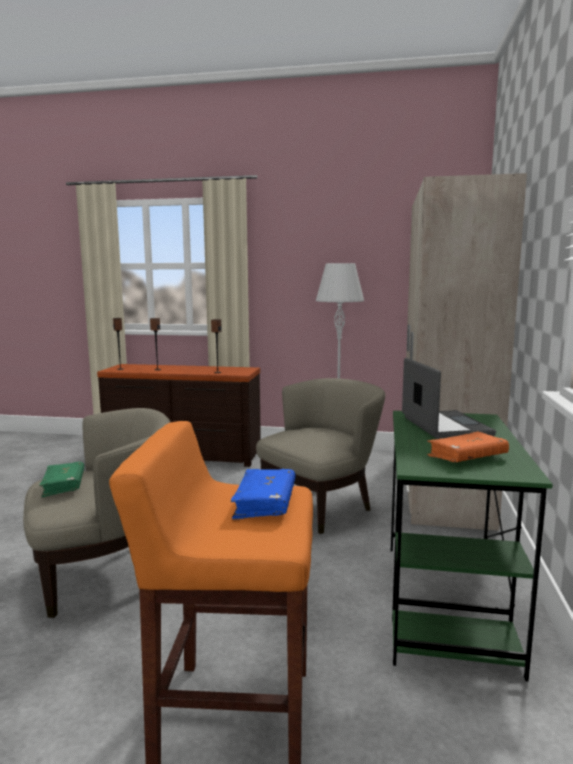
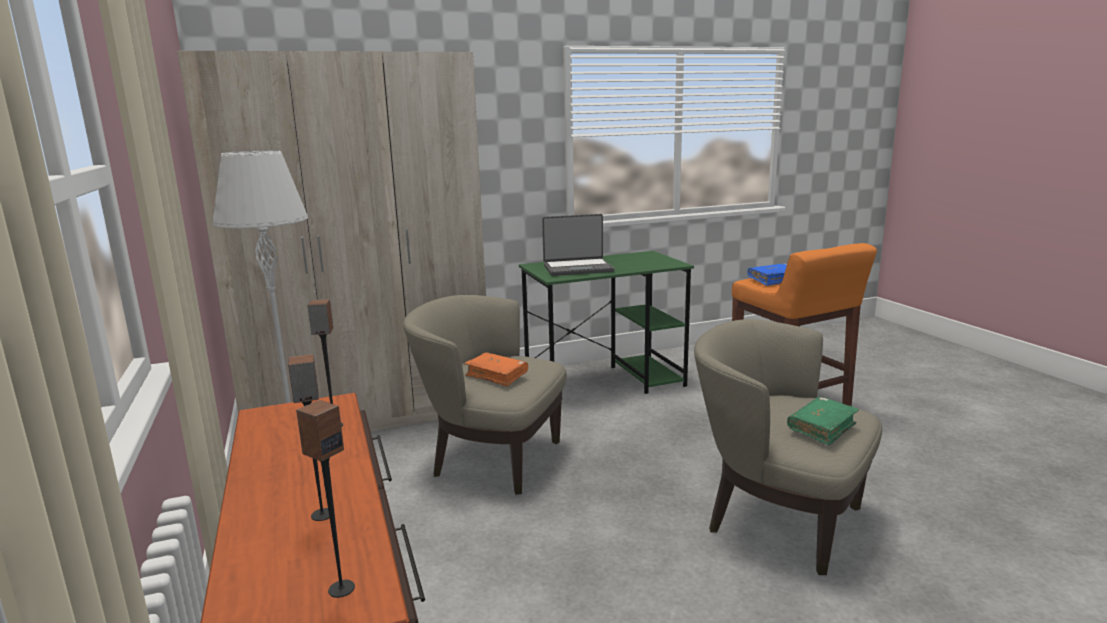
camera: 120 degrees left, 5 degrees up
laptop [402,358,496,439] -> laptop turned 150 degrees counterclockwise [542,214,615,276]
orange book [427,432,509,462] -> orange book moved to [465,352,528,387]

